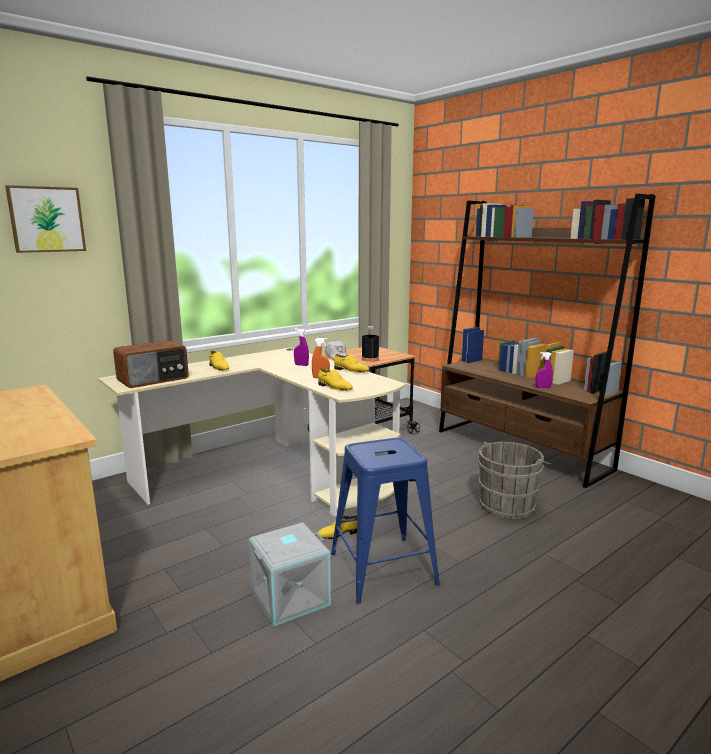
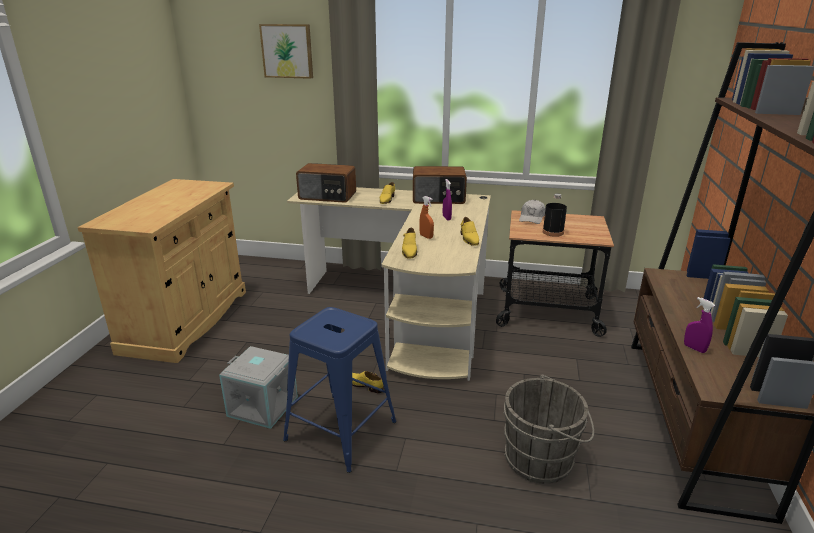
camera: 50 degrees right, 10 degrees up
none -> radio [413,166,467,204]

